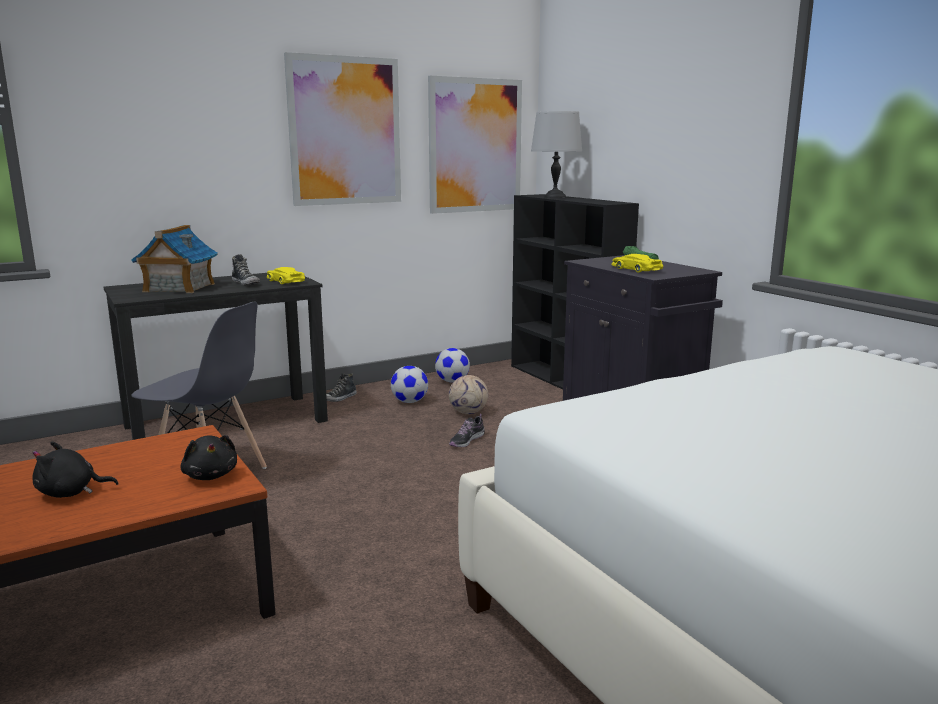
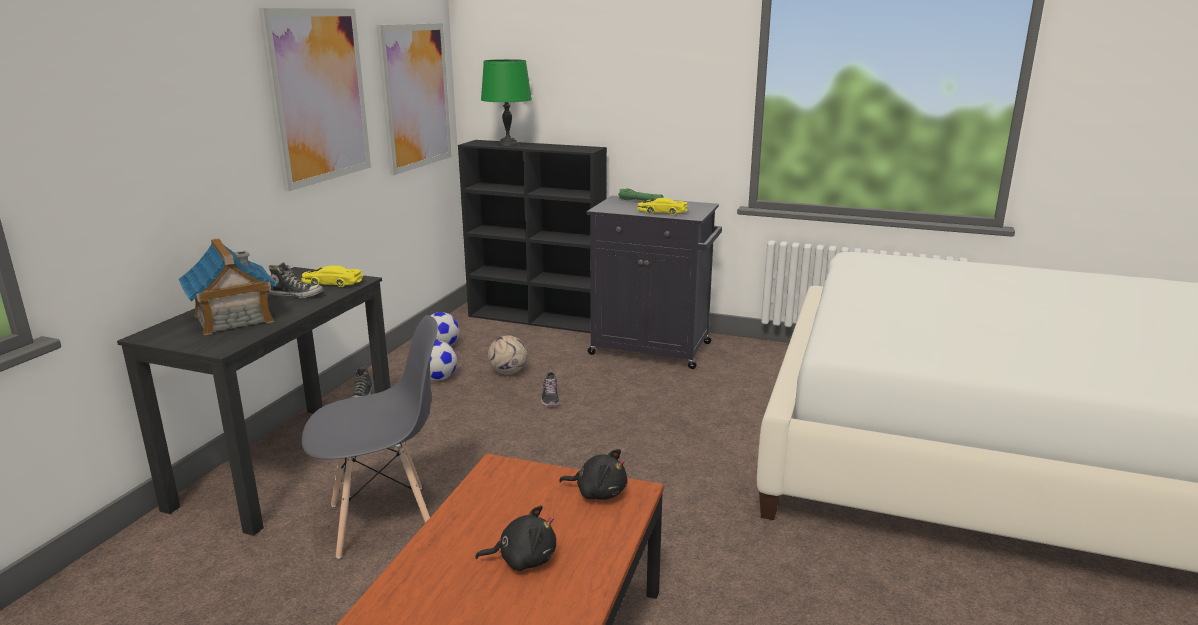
camera: 40 degrees left, 5 degrees up
black plush toy [32,441,119,498] -> black plush toy turned 135 degrees counterclockwise [475,505,556,571]
grey table lamp [531,111,582,198] -> green table lamp [481,59,532,146]

